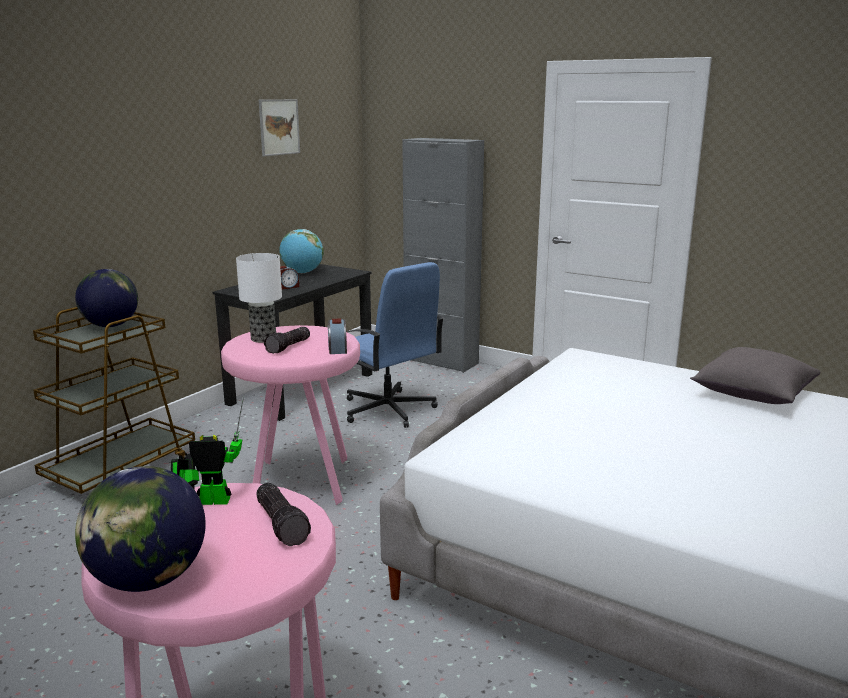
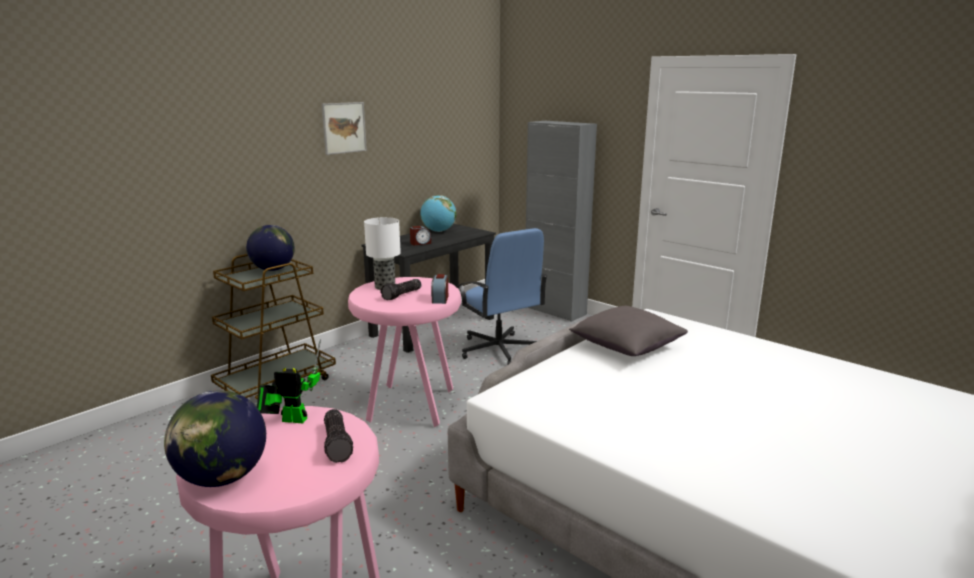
camera: 10 degrees right, 0 degrees up
picture [259,99,300,156] -> picture moved to [322,102,367,155]
grey pillow [690,347,820,404] -> grey pillow moved to [569,306,688,356]

